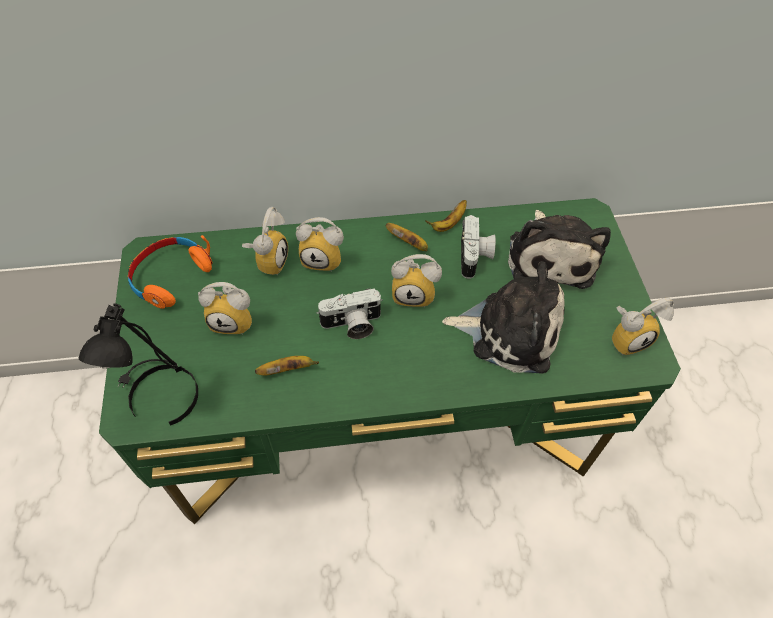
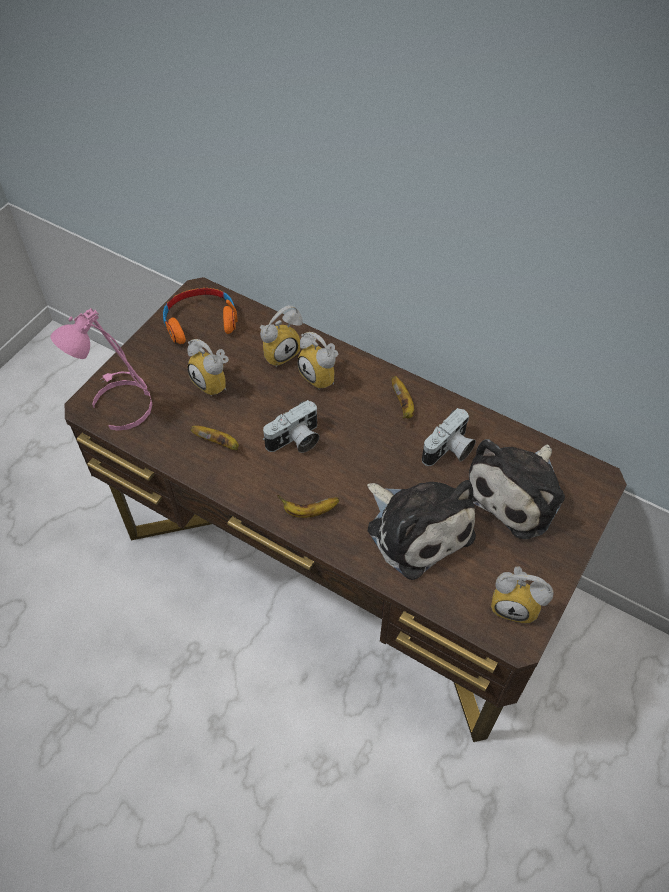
camera: 40 degrees right, 0 degrees up
black table lamp [79,304,198,426] -> pink table lamp [50,308,153,431]
green desk [99,198,681,524] -> brown desk [65,277,627,742]
camera [317,288,383,339] -> camera turned 60 degrees counterclockwise [263,400,319,453]
alarm clock [391,254,442,308] -> none
banana [425,200,467,232] -> banana moved to [277,495,340,518]

